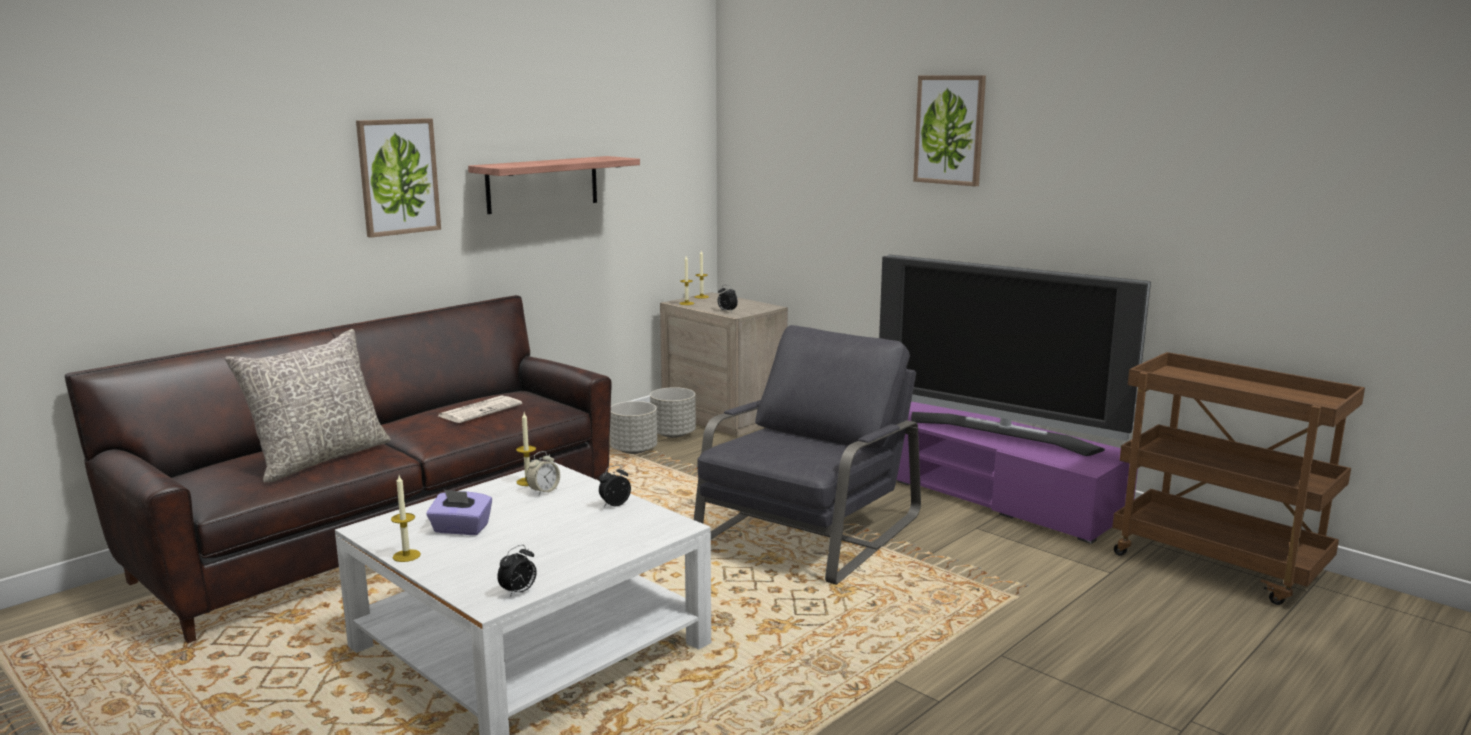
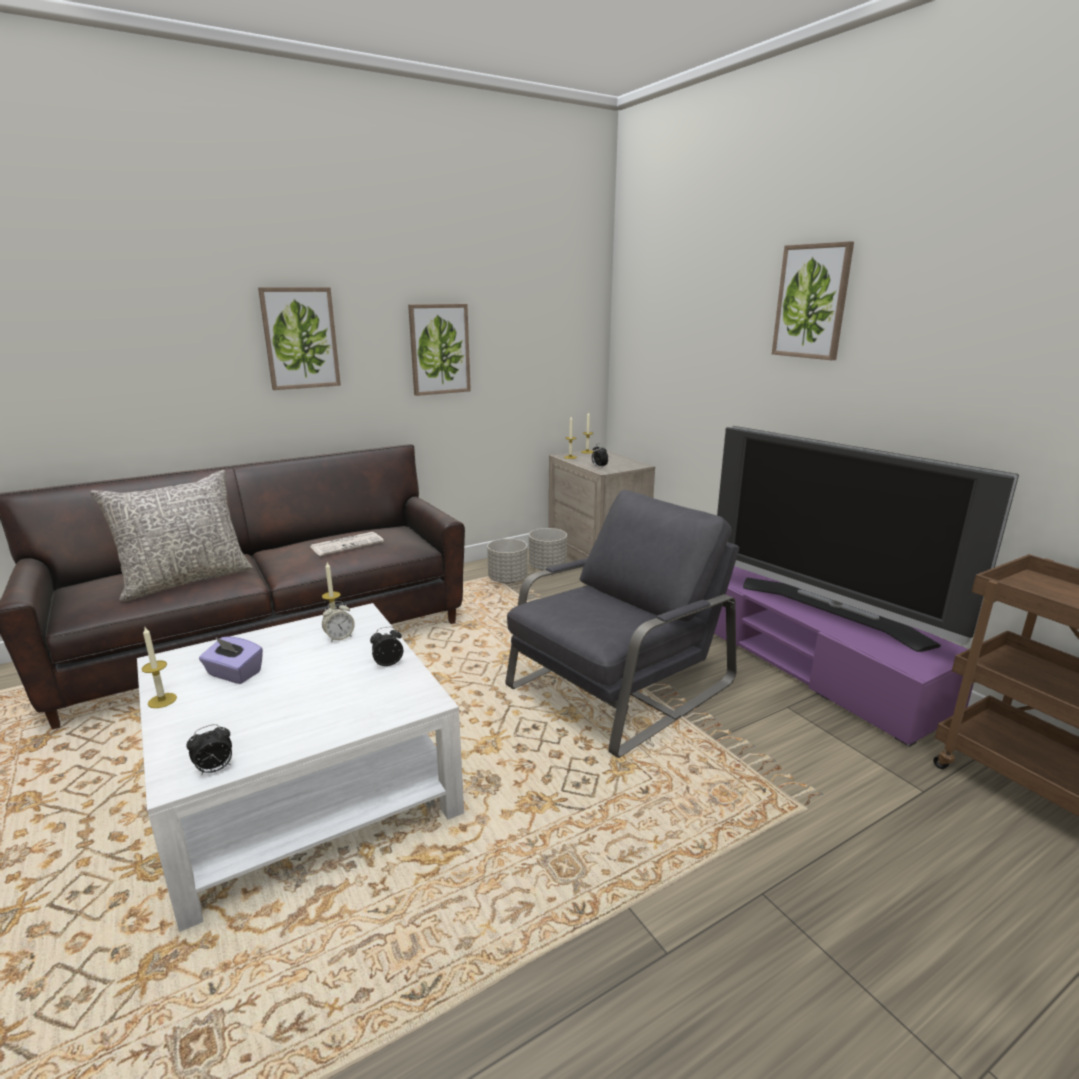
camera: 15 degrees right, 5 degrees up
shelf [468,156,640,214] -> picture [408,304,471,396]

